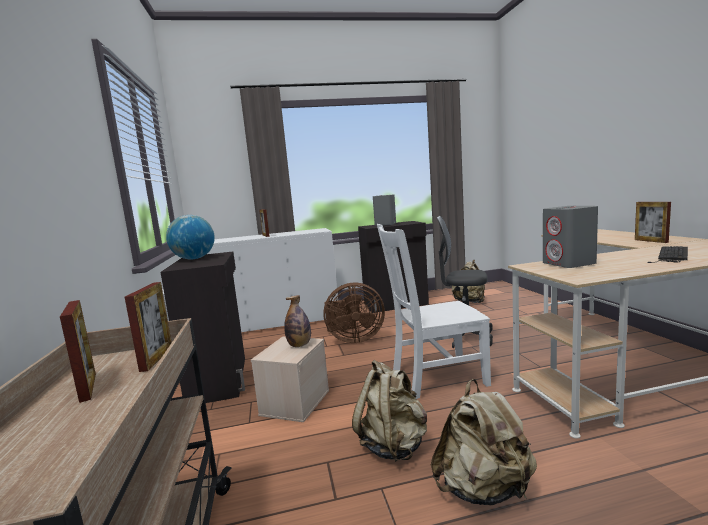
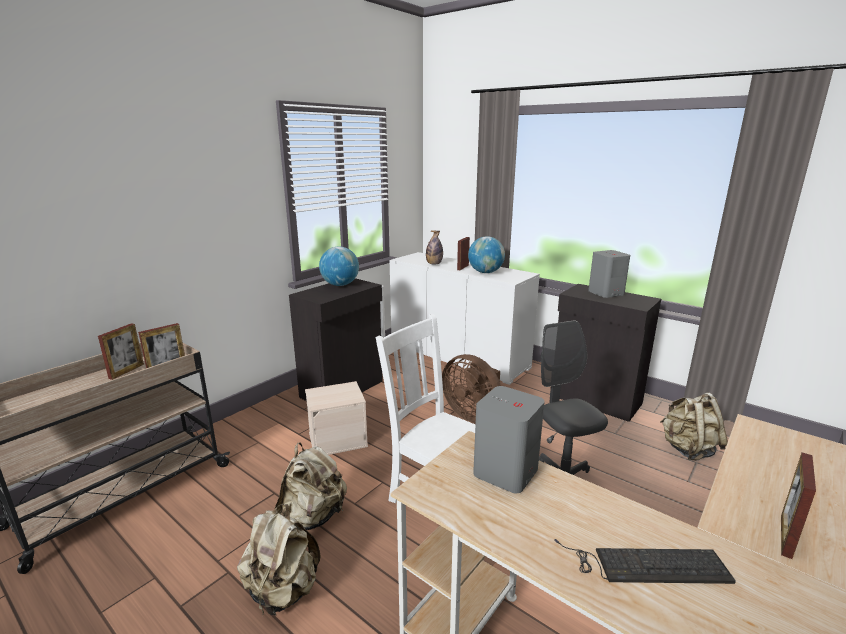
camera: 50 degrees right, 10 degrees up
bottle [284,295,311,347] -> bottle moved to [426,230,443,265]
none -> globe [468,236,505,273]

